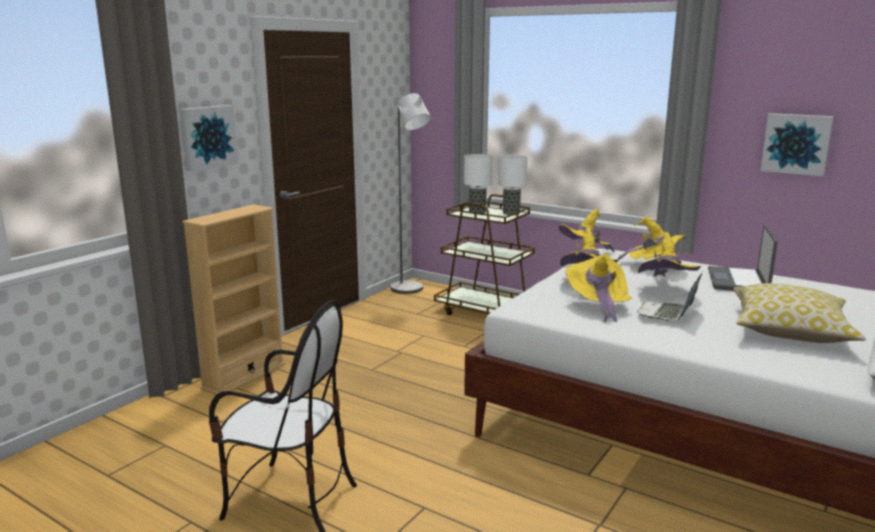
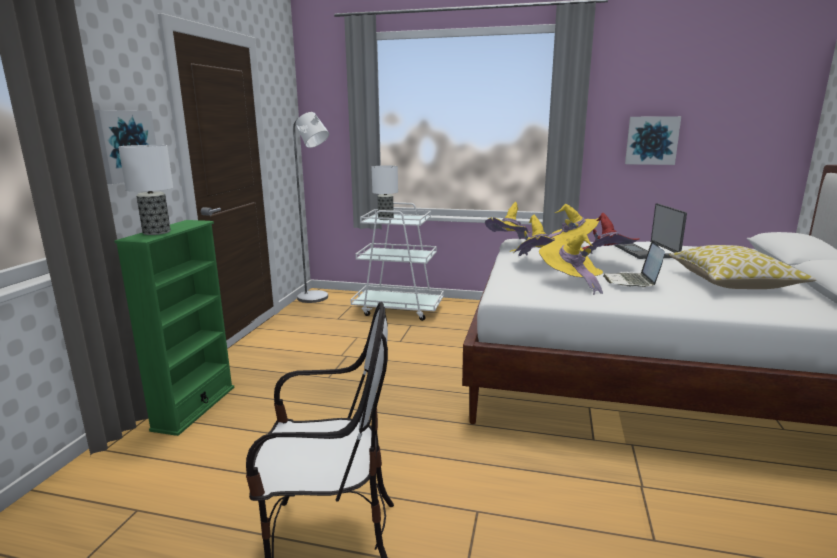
camera: 20 degrees left, 0 degrees up
beige bookcase [182,204,285,395] -> green bookcase [114,220,234,436]
brown cart [434,194,535,315] -> white cart [350,202,444,321]
table lamp [498,155,528,215] -> table lamp moved to [118,145,173,235]
yellow hat [637,232,701,277] -> red hat [582,213,640,254]

